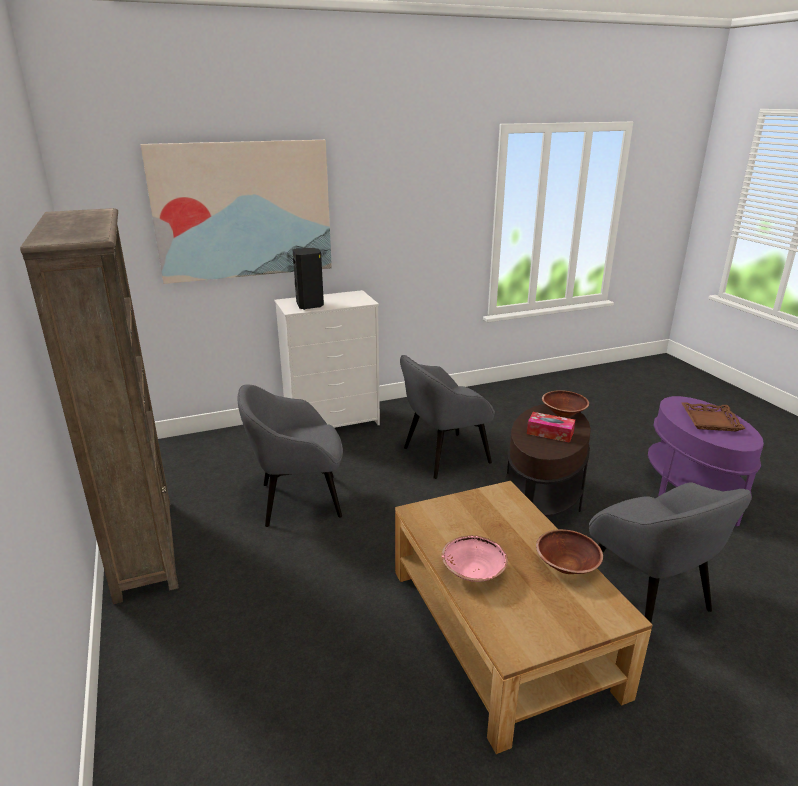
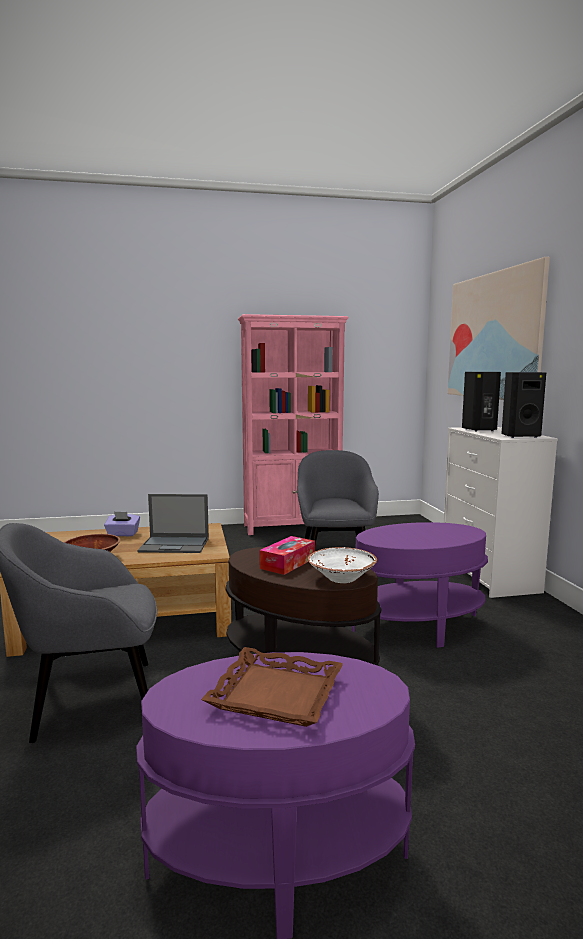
camera: 100 degrees right, 15 degrees down
brown bookcase [20,208,178,604] -> pink bookcase [238,314,349,535]
grey armchair [400,355,495,479] -> purple side table [352,522,488,648]
pink bowl [441,535,508,582] -> purple tissue box [104,512,140,536]
brown bowl [542,390,589,417] -> white bowl [308,547,377,583]
none -> laptop [137,494,209,553]
none -> black speaker [501,372,546,438]

